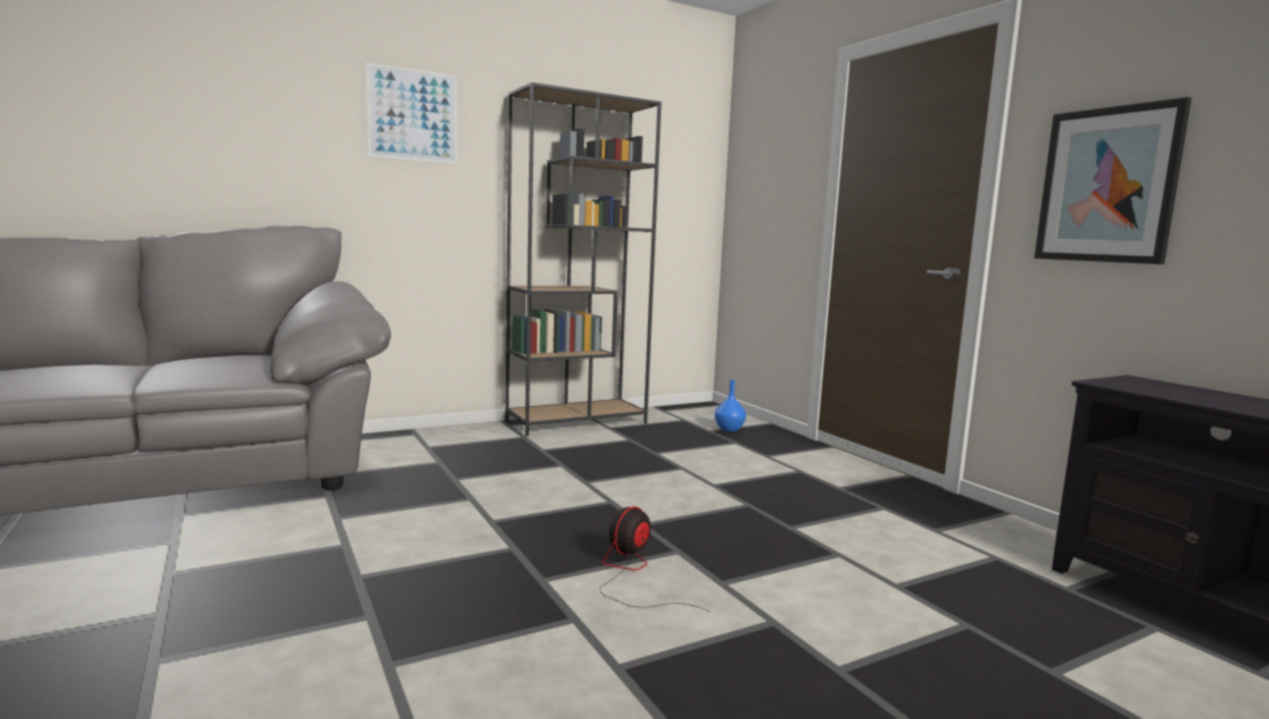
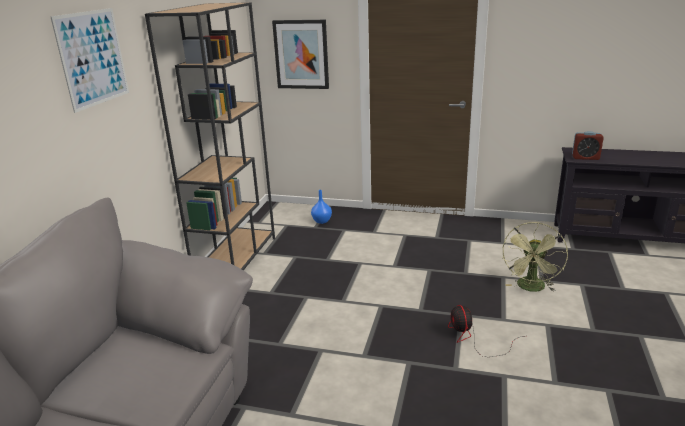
camera: 45 degrees left, 15 degrees up
picture [1034,97,1192,264] -> picture moved to [272,20,329,89]
none -> green fan [502,222,568,292]
none -> alarm clock [572,131,604,160]

